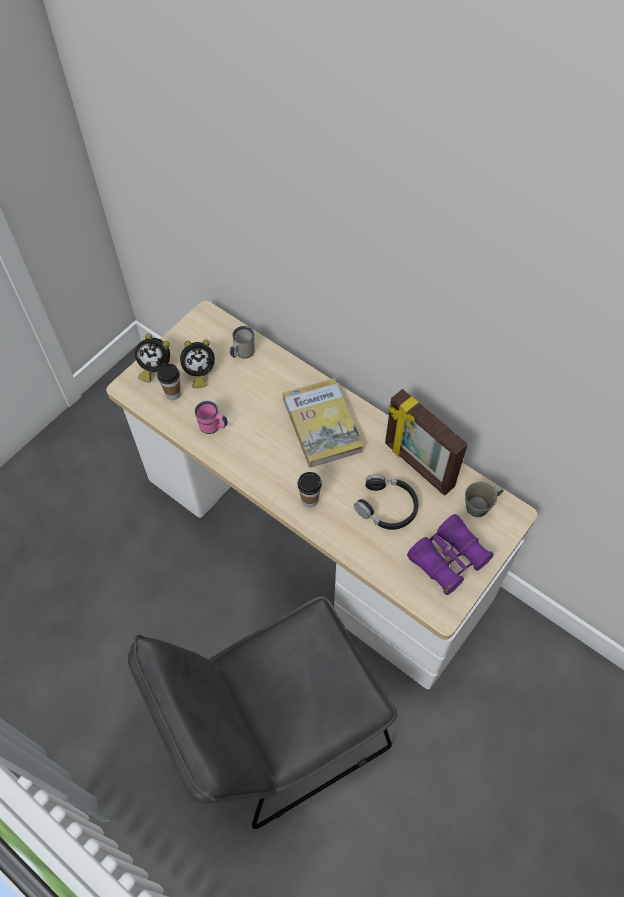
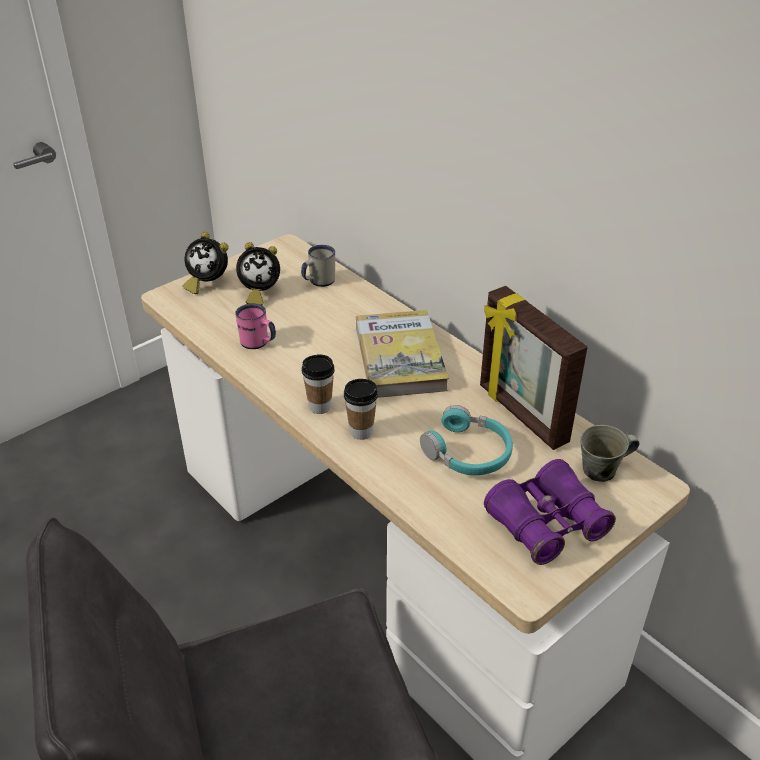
camera: 10 degrees right, 20 degrees down
cup [157,364,181,400] -> cup moved to [302,354,335,414]
black headphones [354,474,418,530] -> turquoise headphones [420,405,513,475]

